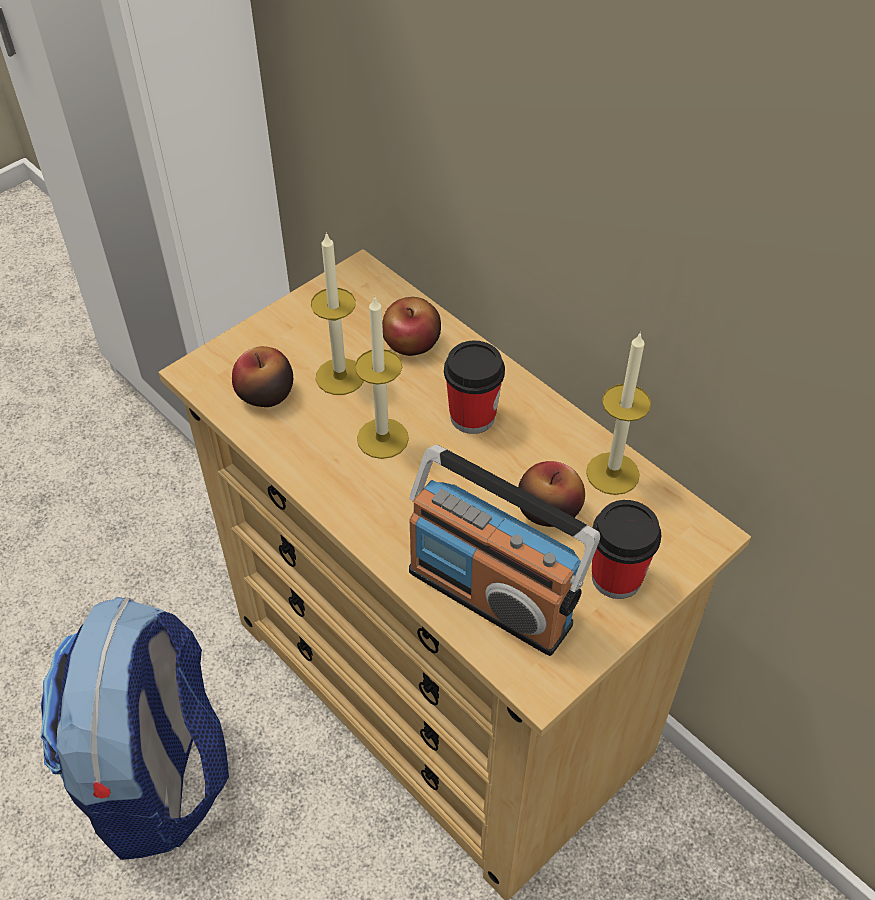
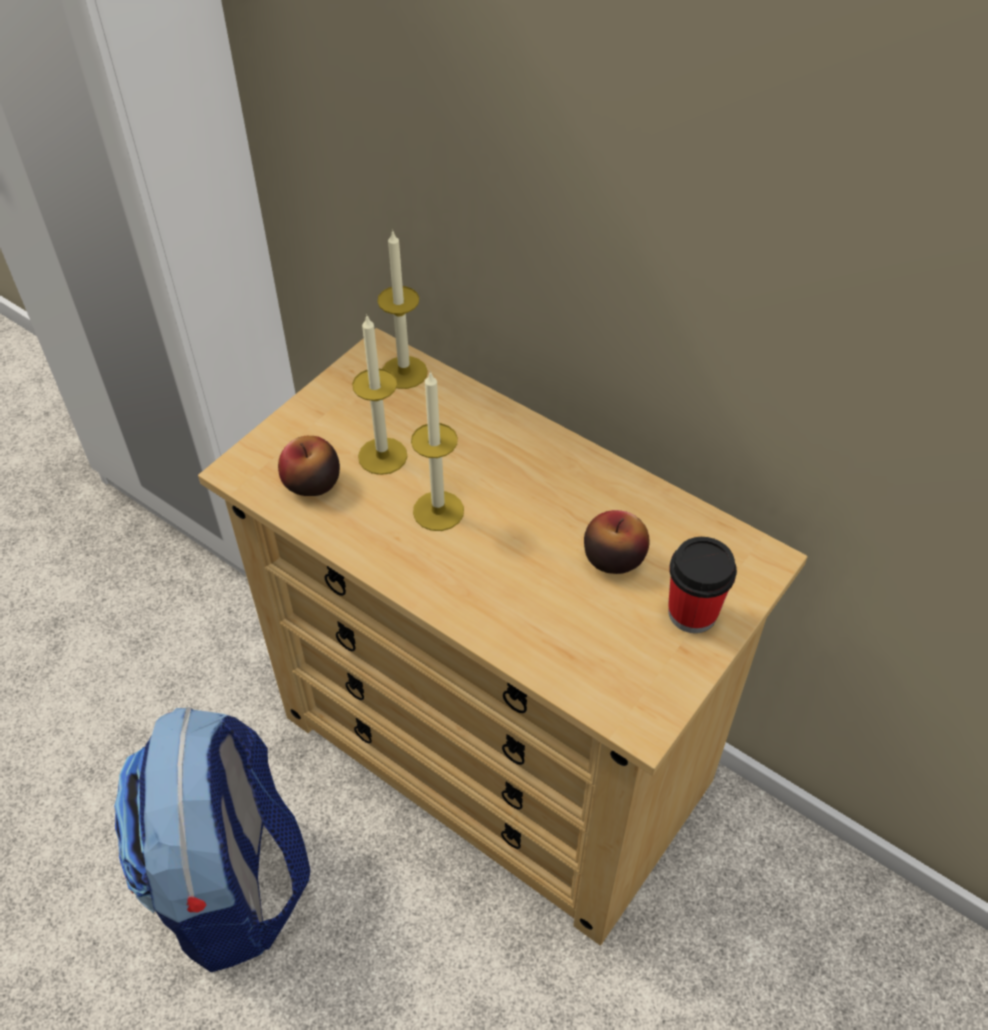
camera: 10 degrees left, 0 degrees up
apple [382,297,441,356] -> none
radio [409,444,600,656] -> none
cup [444,340,505,434] -> none
candle [586,332,651,495] -> candle moved to [377,229,428,389]

